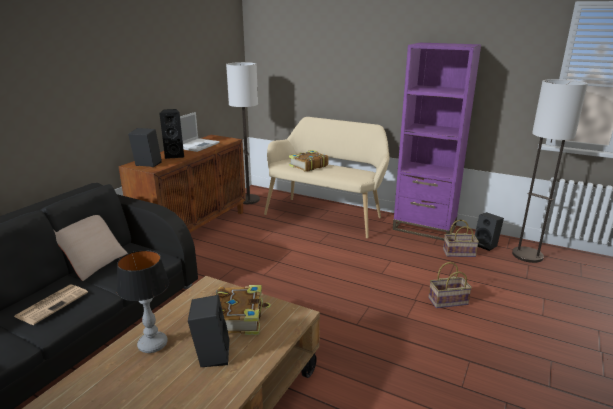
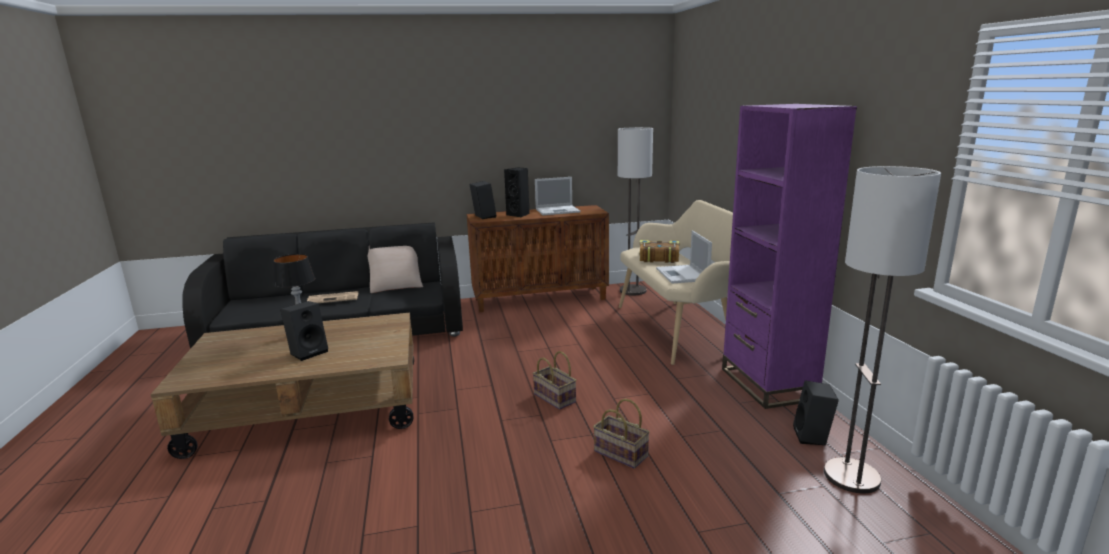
camera: 50 degrees right, 5 degrees down
book [215,285,271,335] -> none
basket [443,220,479,257] -> basket moved to [532,351,576,410]
none -> laptop [656,231,712,284]

